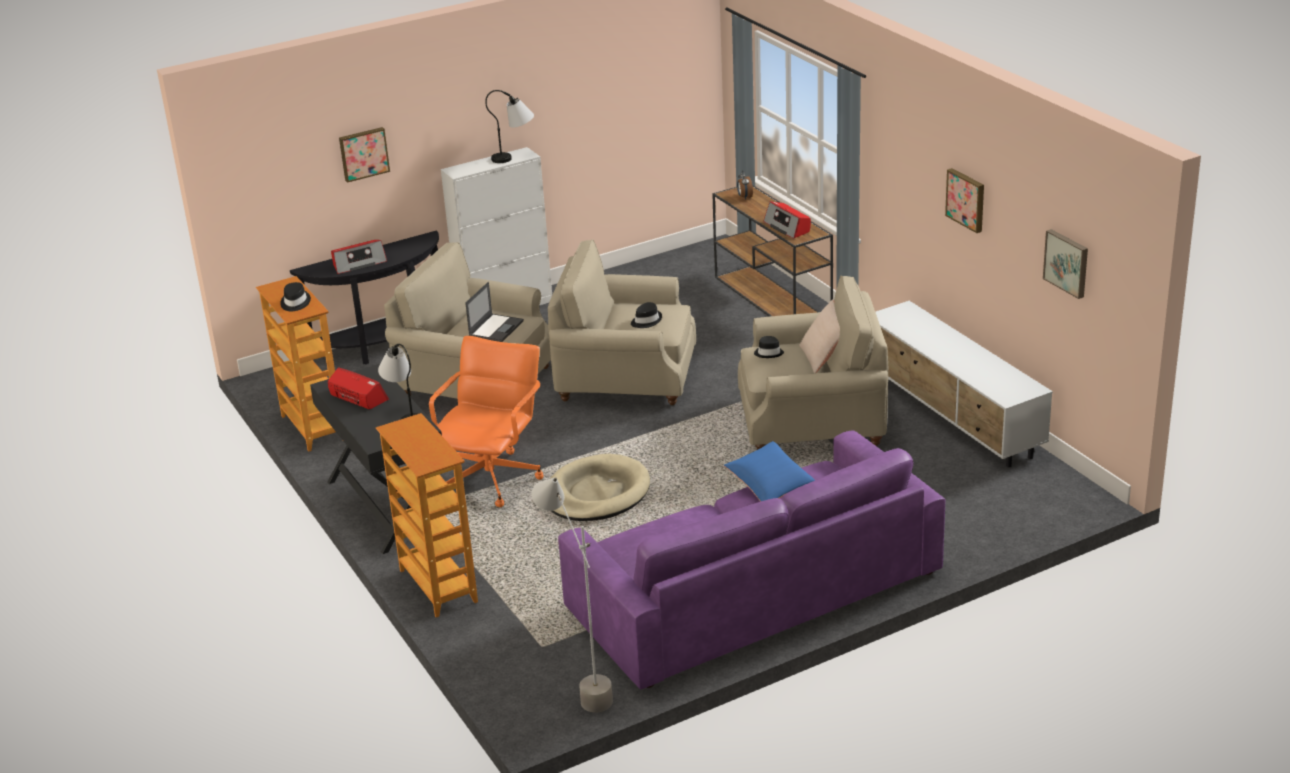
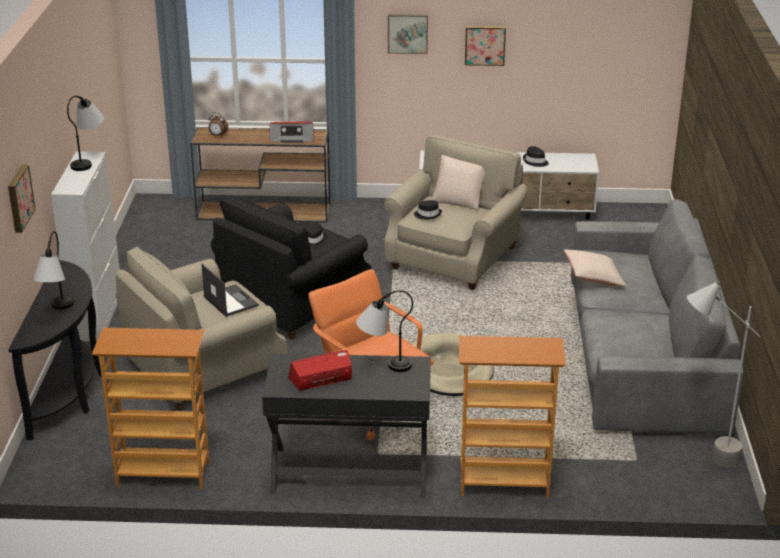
camera: 60 degrees left, 0 degrees up
black hat [280,282,311,311] -> black hat moved to [523,146,549,167]
radio [331,240,387,274] -> table lamp [33,231,74,310]
beige armchair [548,240,696,405] -> black armchair [211,195,372,339]
purple sofa [558,430,945,689] -> grey sofa [571,199,744,433]
blue pillow [724,441,815,502] -> beige pillow [564,249,626,286]
picture [1043,229,1088,299] -> picture moved to [388,14,428,54]

